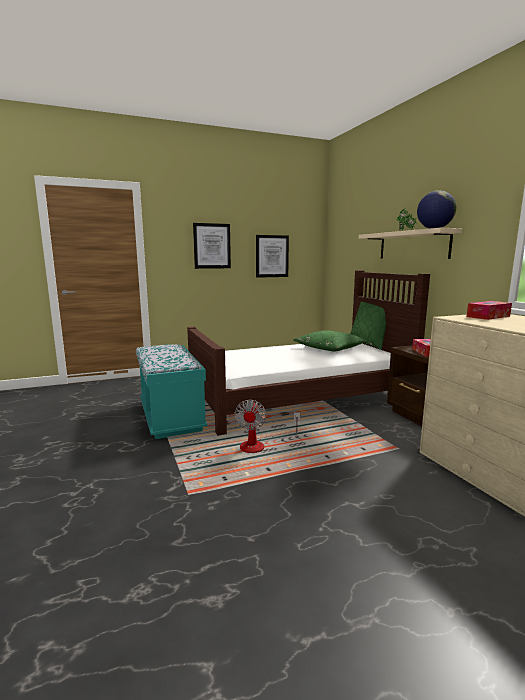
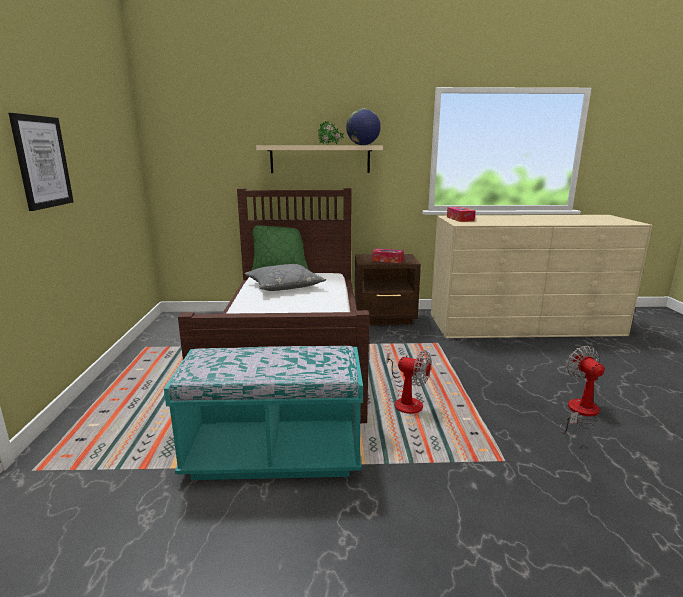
camera: 70 degrees left, 5 degrees up
picture [256,235,289,278] -> none
green pillow [293,330,368,351] -> grey pillow [245,264,326,291]
none -> fan [560,346,605,434]

